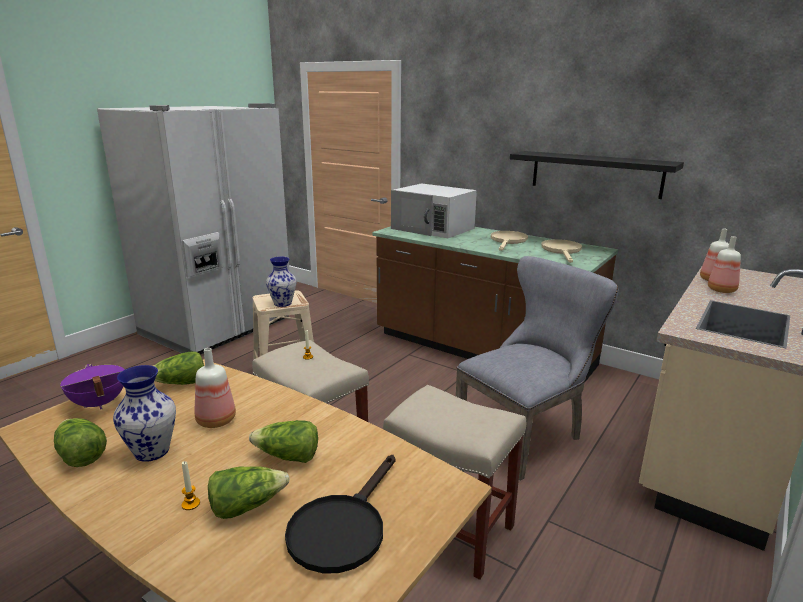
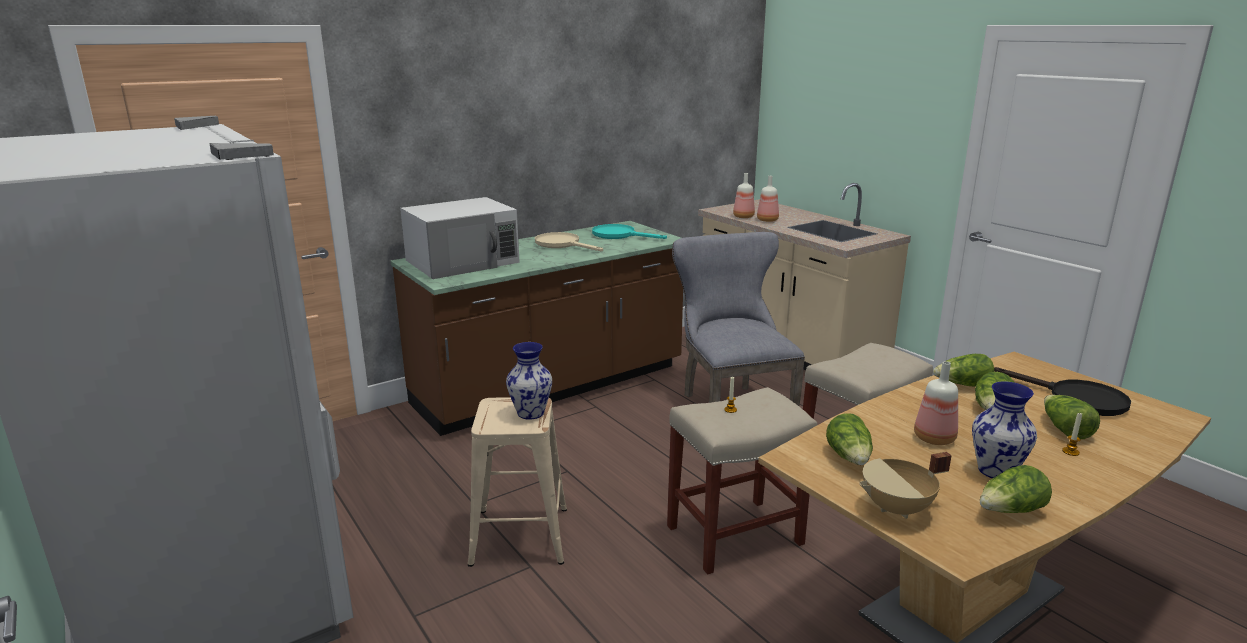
camera: 70 degrees left, 0 degrees up
purple cooking pot [60,364,125,410] -> beige cooking pot [859,452,952,519]
black shelf [510,151,684,199] -> none
beige frying pan [541,239,582,263] -> turquoise frying pan [592,224,667,239]
none -> lettuce [933,354,994,386]

